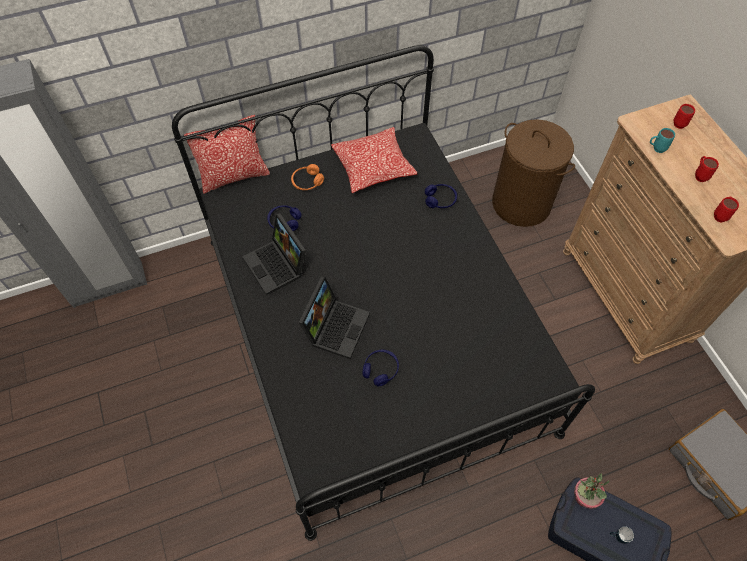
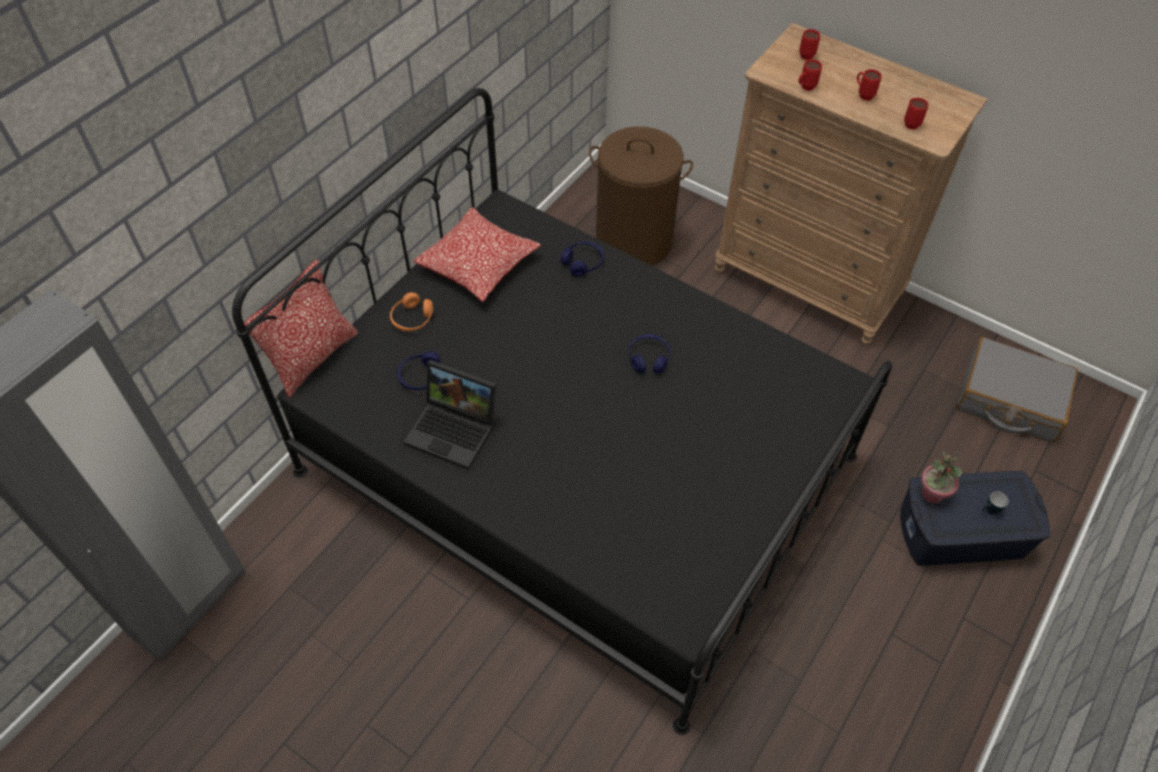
camera: 35 degrees left, 5 degrees down
laptop [298,276,370,359] -> none
blue headphones [362,350,399,387] -> blue headphones moved to [629,334,670,374]
turquoise mug [650,128,675,153] -> red mug [799,59,822,91]

